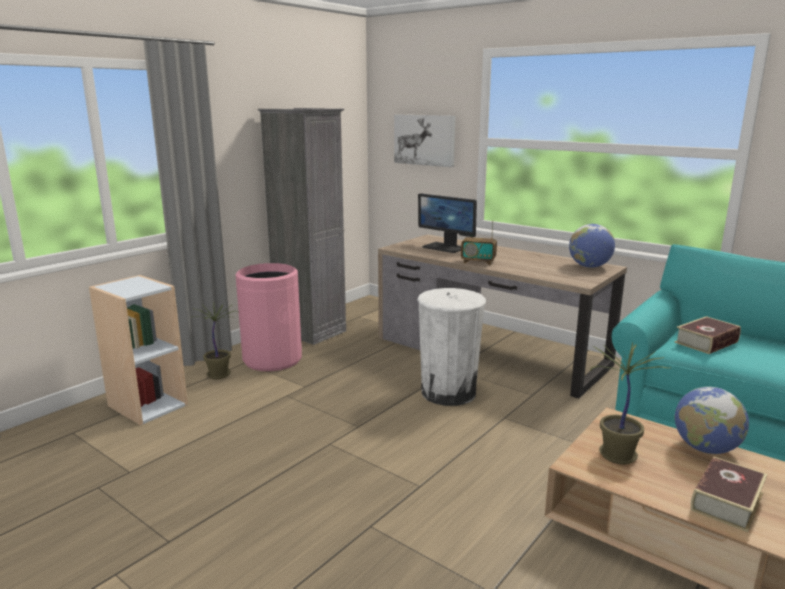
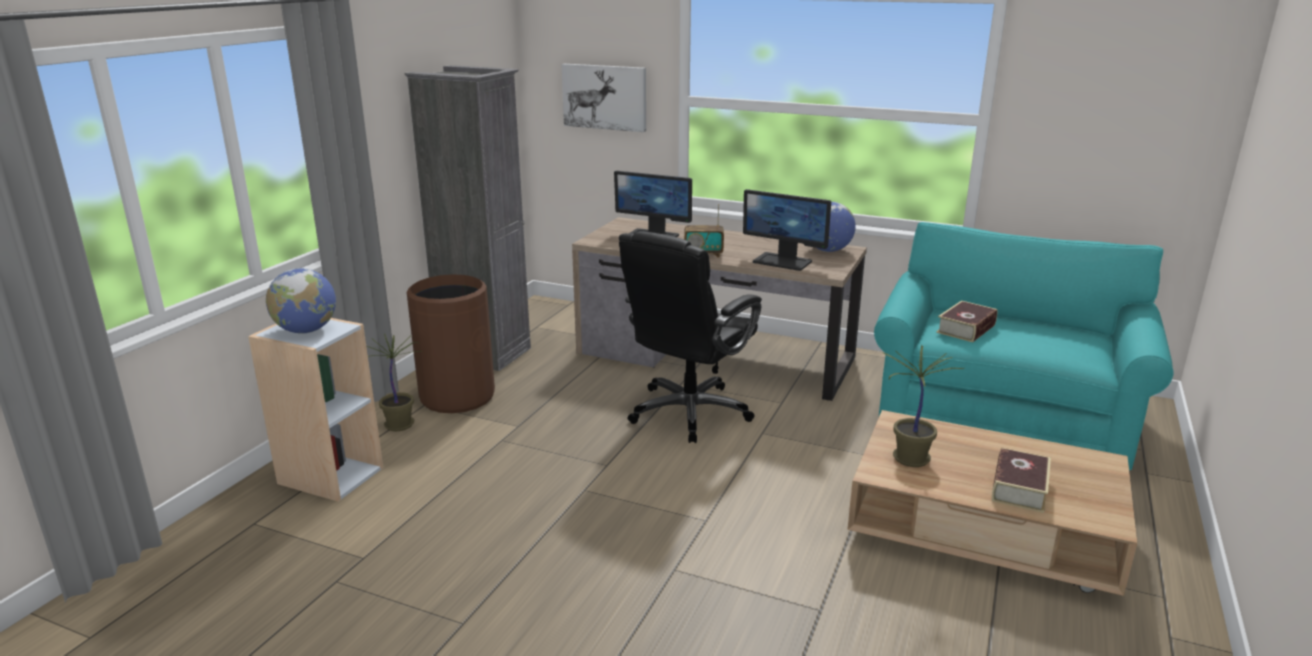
camera: 15 degrees left, 5 degrees up
pink trash can [236,263,302,371] -> brown trash can [407,274,495,413]
white trash can [417,288,486,406] -> black office chair [619,232,762,443]
globe [675,387,749,454] -> globe moved to [266,268,336,334]
none -> monitor [743,189,831,271]

